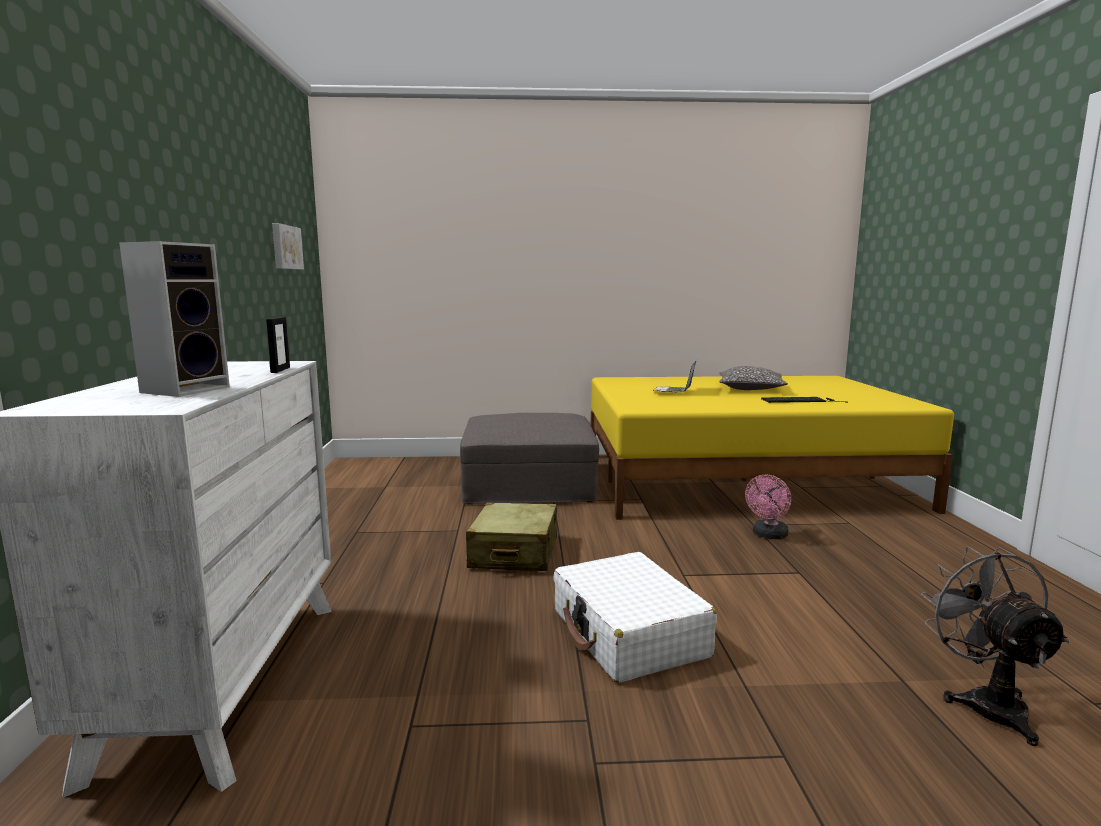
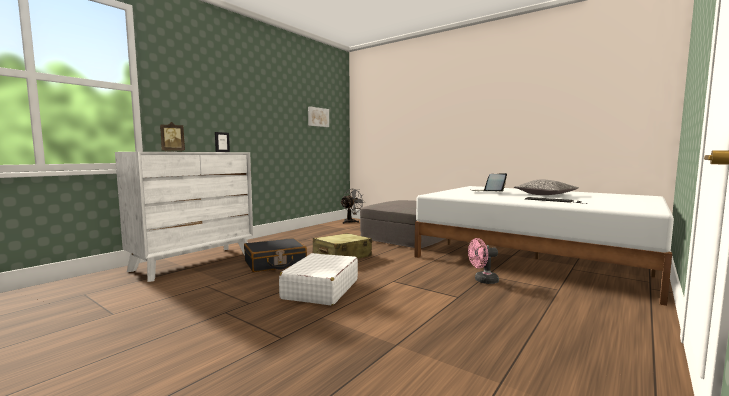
camera: 40 degrees right, 5 degrees down
speaker [119,241,230,397] -> picture frame [160,122,185,152]
yellow bed [591,376,954,520] -> white bed [414,186,674,306]
grey fan [921,546,1070,746] -> grey fan moved to [340,189,365,224]
none -> black suitcase [244,238,307,272]

